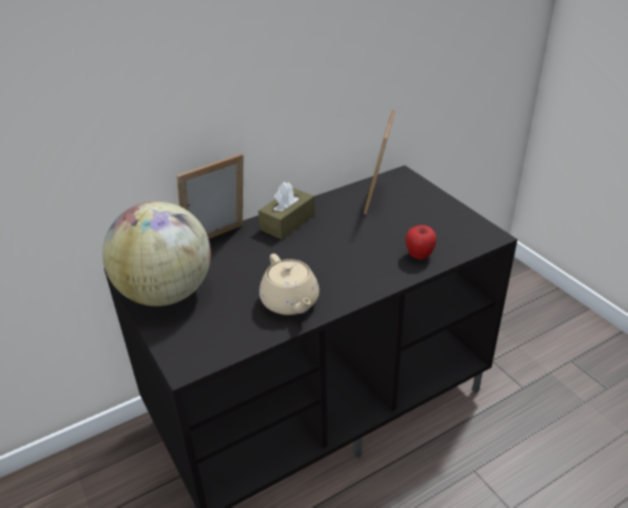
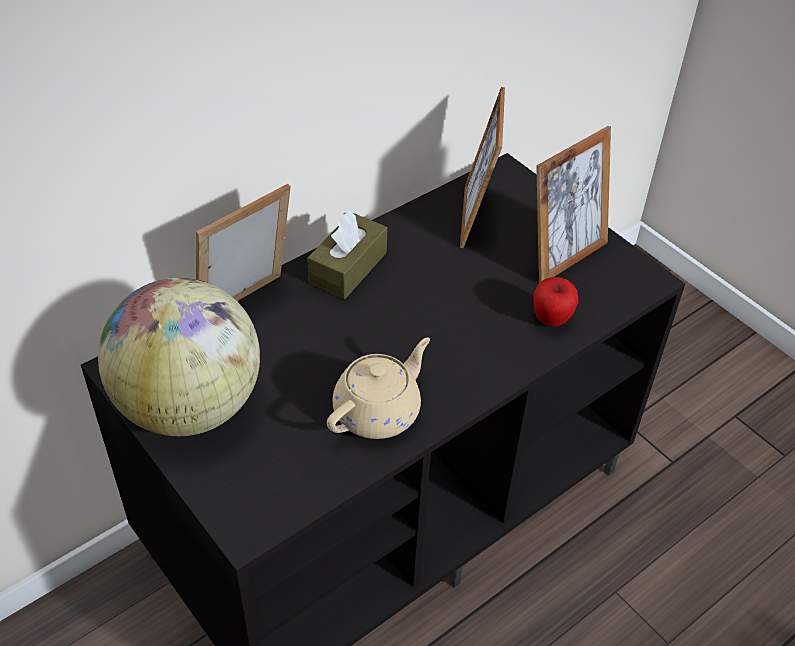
camera: 10 degrees left, 10 degrees up
beige teapot [259,254,319,315] -> beige teapot turned 105 degrees counterclockwise [327,337,430,439]
none -> picture frame [536,126,611,283]

